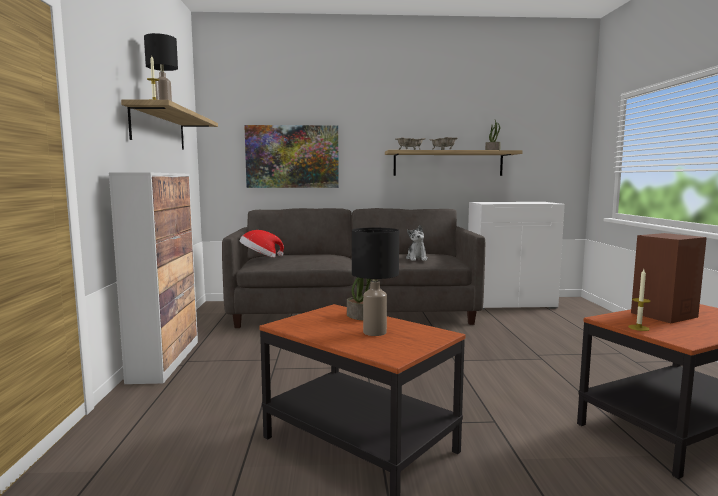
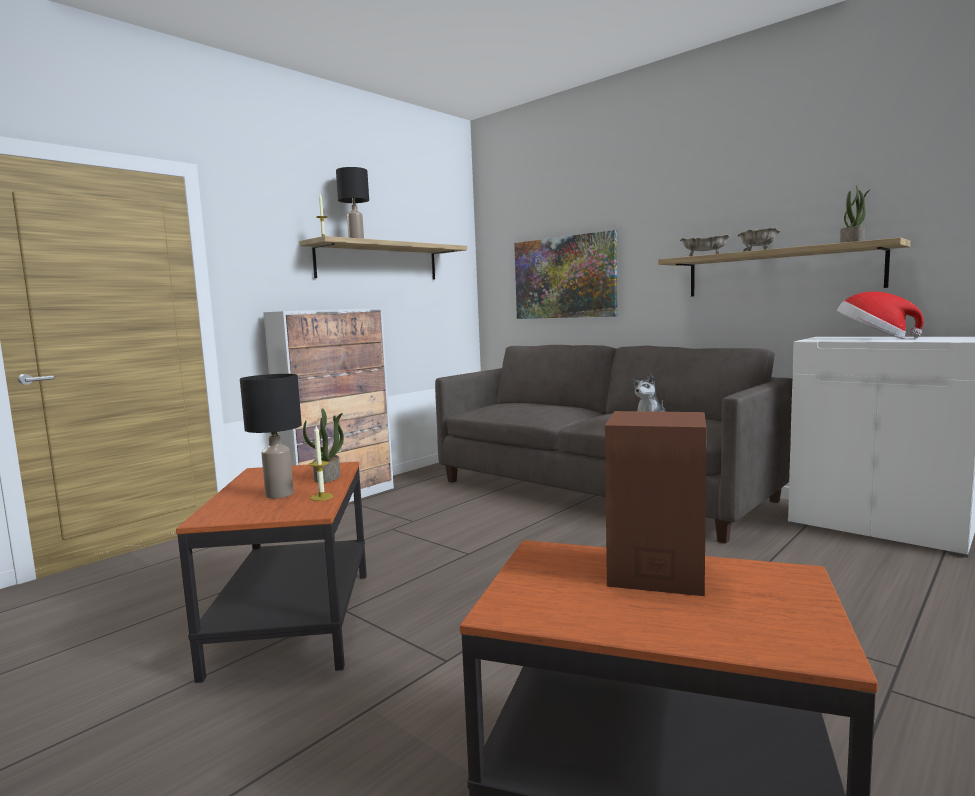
camera: 45 degrees right, 0 degrees up
hat [240,230,284,258] -> hat moved to [837,292,924,339]
candle [628,269,651,331] -> candle moved to [309,426,333,501]

